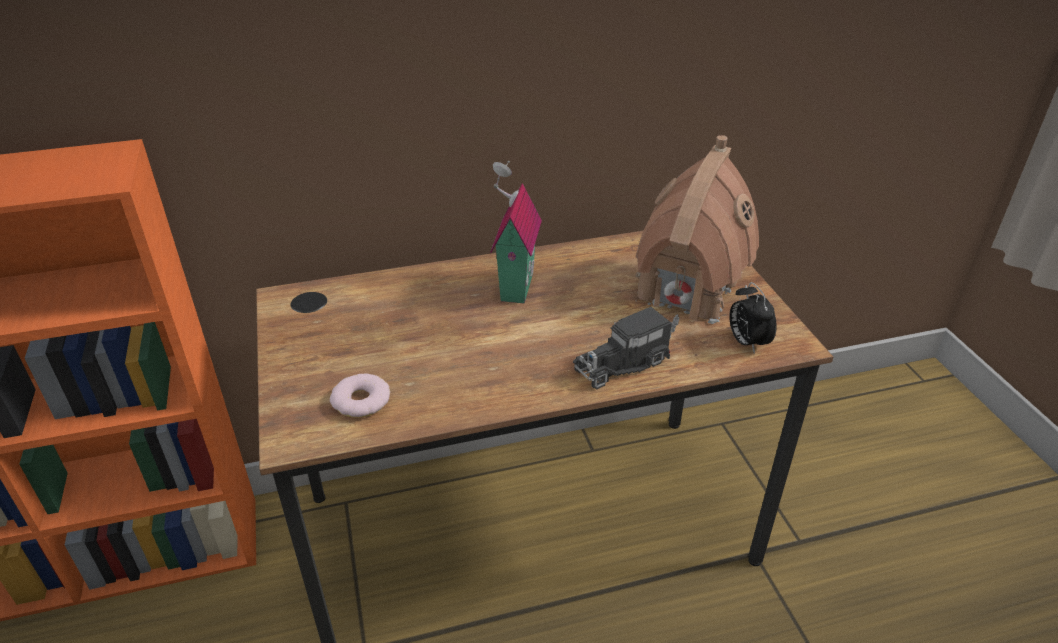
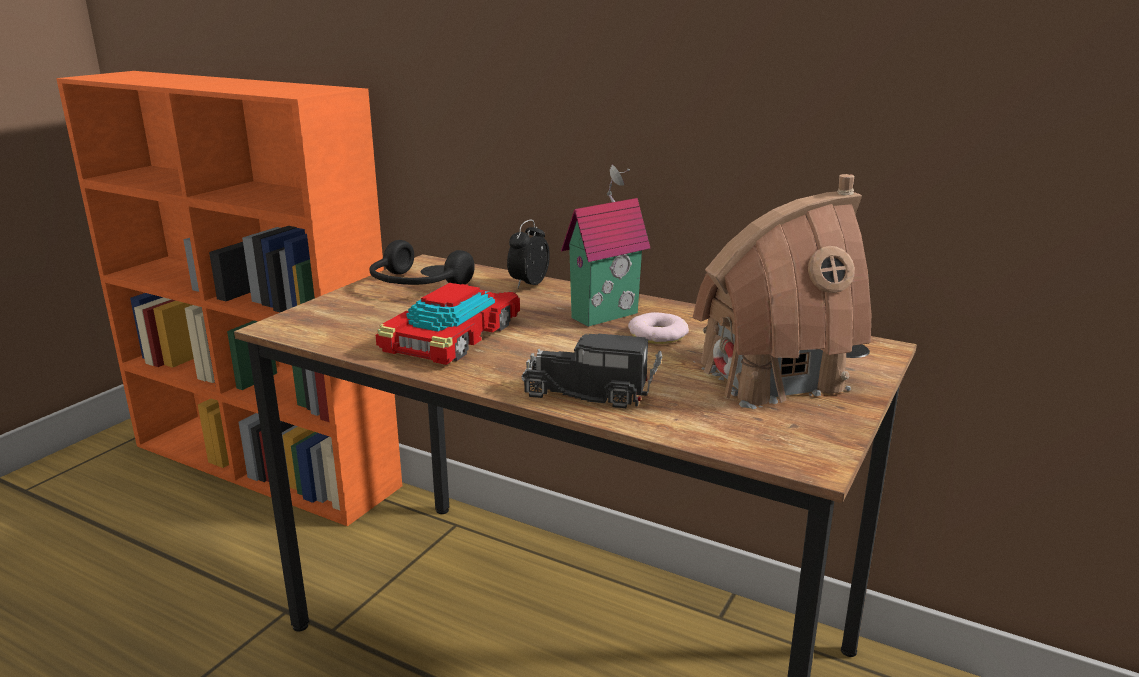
camera: 45 degrees right, 15 degrees down
donut [330,374,390,418] -> donut moved to [628,312,689,344]
alarm clock [729,282,777,354] -> alarm clock moved to [507,220,550,288]
none -> black headphones [369,240,475,285]
none -> toy car [376,283,520,365]

